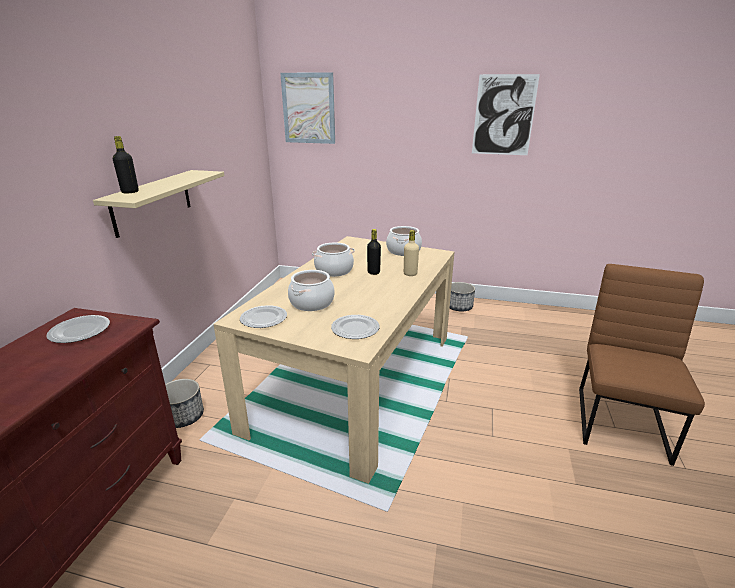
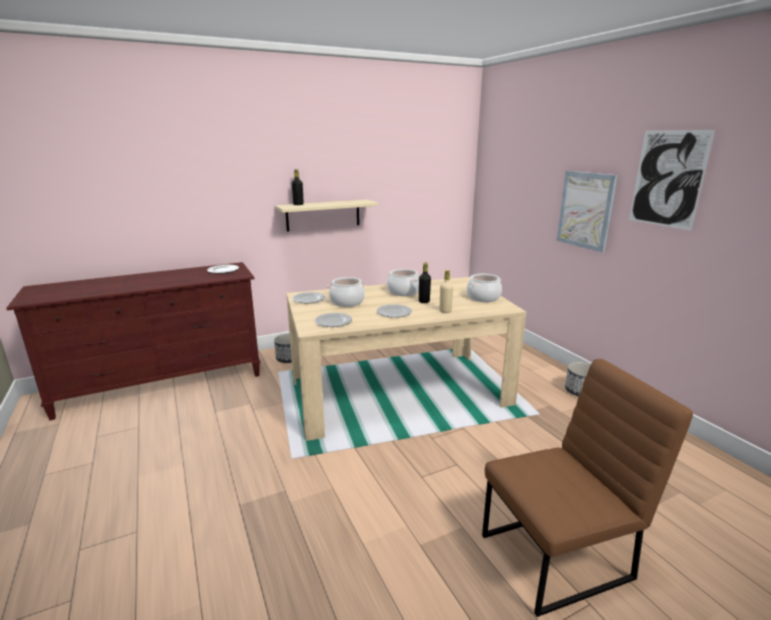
camera: 50 degrees right, 5 degrees down
picture [280,73,335,144] -> picture moved to [556,171,617,253]
none -> plate [377,304,412,318]

